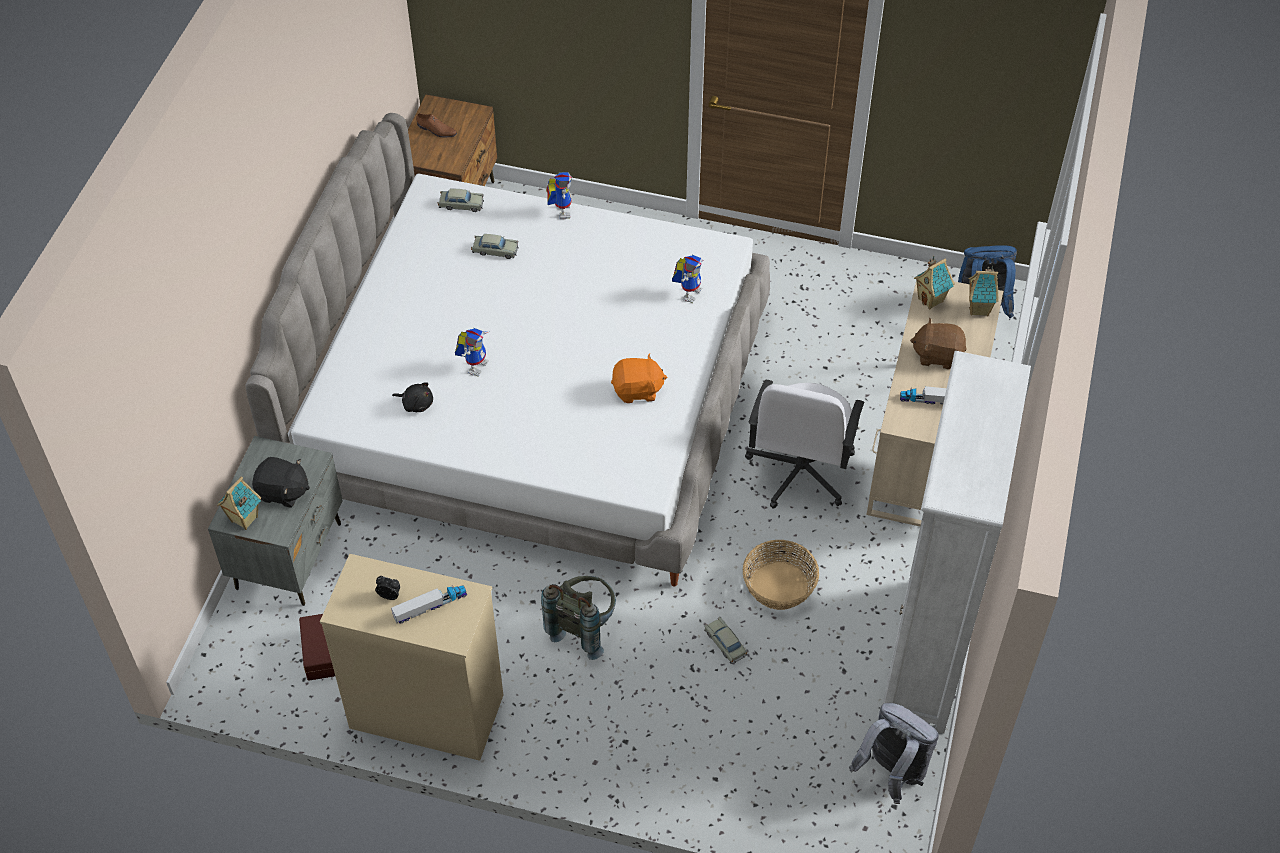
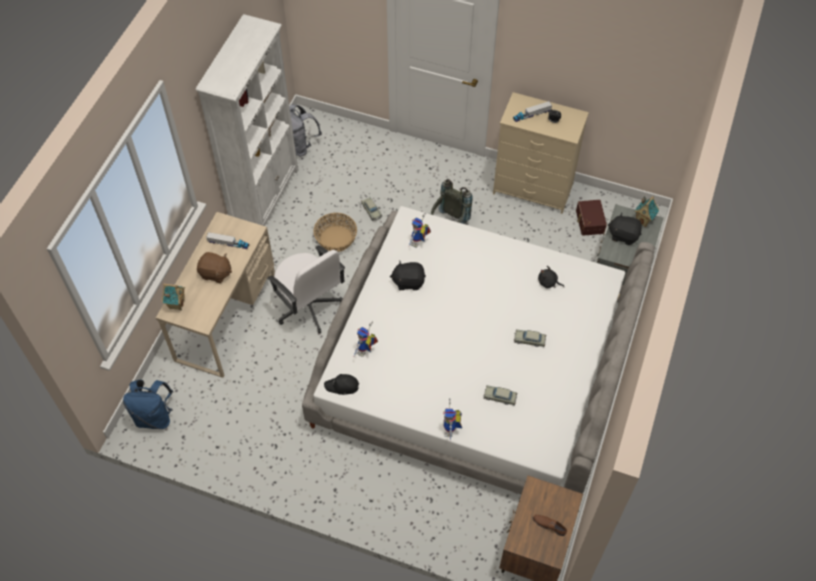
camera: 175 degrees left, 5 degrees up
beige toy car [438,189,484,212] -> beige toy car moved to [514,329,547,347]
toy robot [455,328,489,377] -> toy robot moved to [409,212,431,248]
orange plush toy [611,353,667,403] -> black plush toy [390,260,426,290]
white office chair [745,380,864,509] -> white office chair turned 120 degrees clockwise [267,245,345,333]
toy house [914,256,955,309] -> none
none -> black cap [324,374,359,395]

